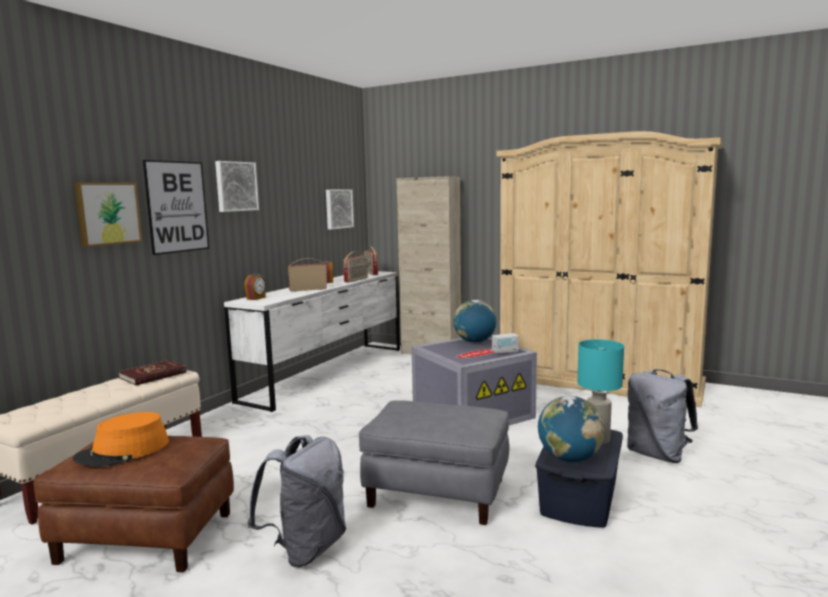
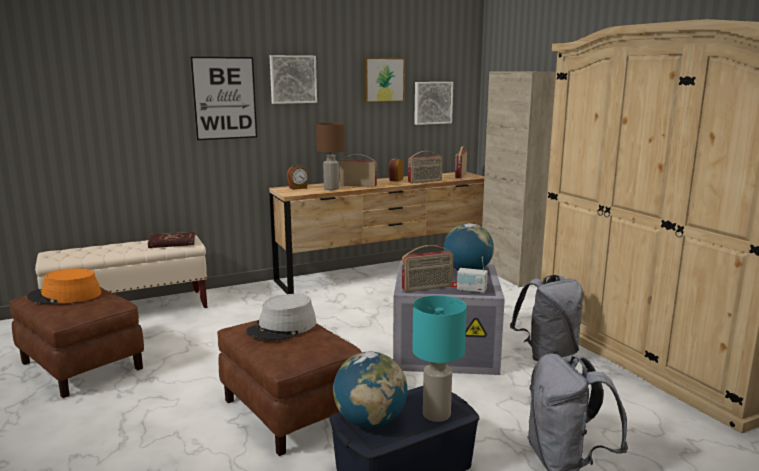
camera: 35 degrees right, 5 degrees up
picture [74,183,142,247] -> picture moved to [364,57,405,103]
white dresser [224,271,400,412] -> brown dresser [269,172,484,294]
grey backpack [247,435,346,567] -> grey backpack moved to [510,275,583,361]
grey ottoman [359,400,509,525] -> brown ottoman [217,320,362,456]
none -> grey hat [246,294,316,340]
none -> brown table lamp [316,122,345,190]
none -> radio [401,245,454,292]

